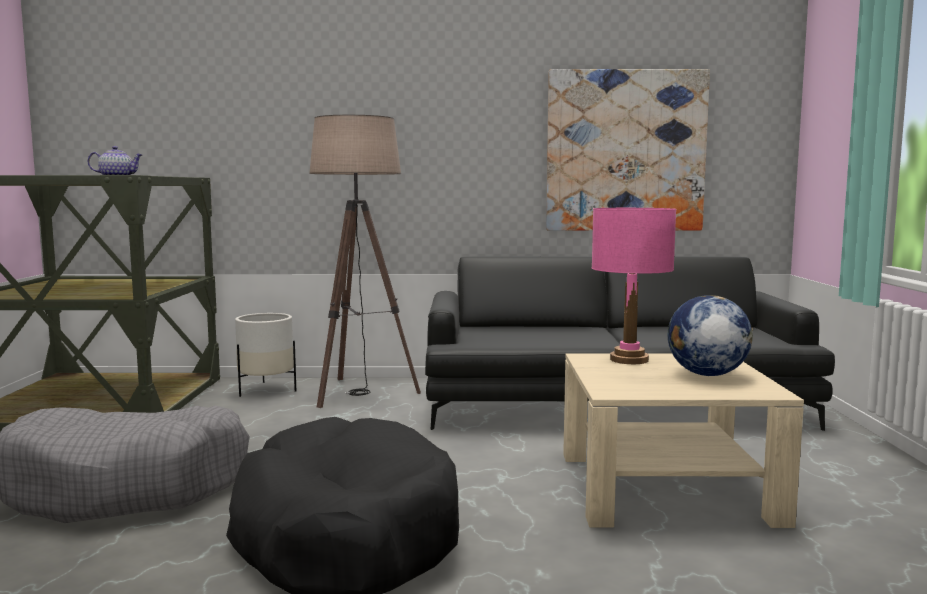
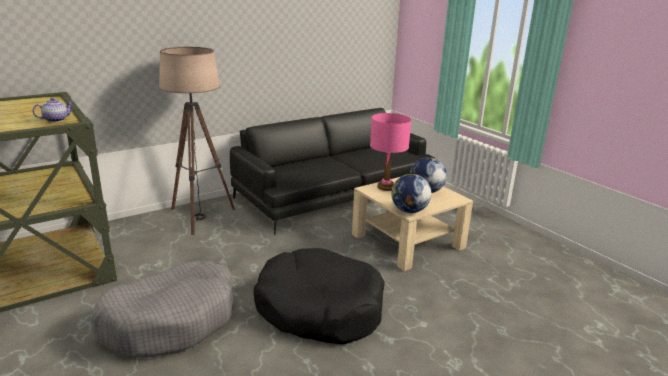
camera: 35 degrees left, 15 degrees up
white planter [235,313,296,397] -> none
picture [546,69,710,231] -> none
none -> globe [391,174,431,213]

